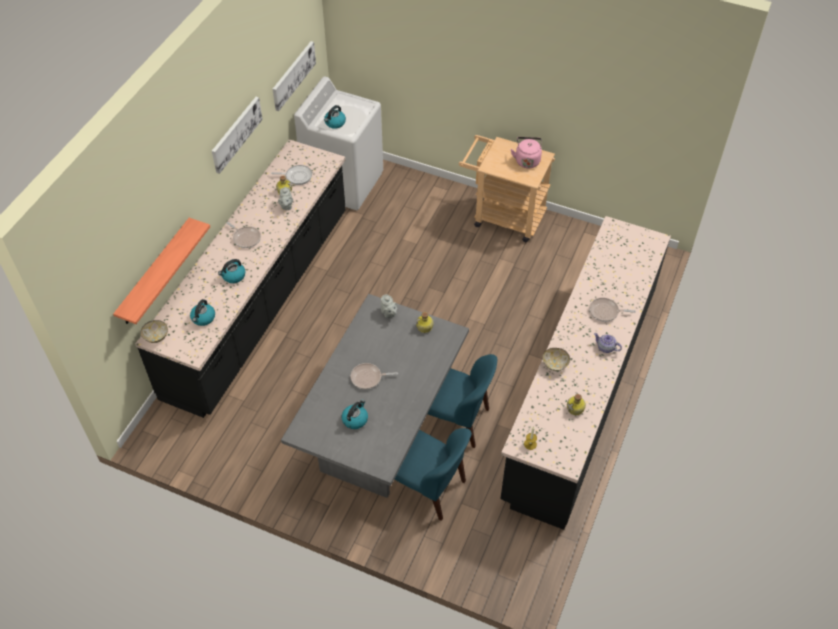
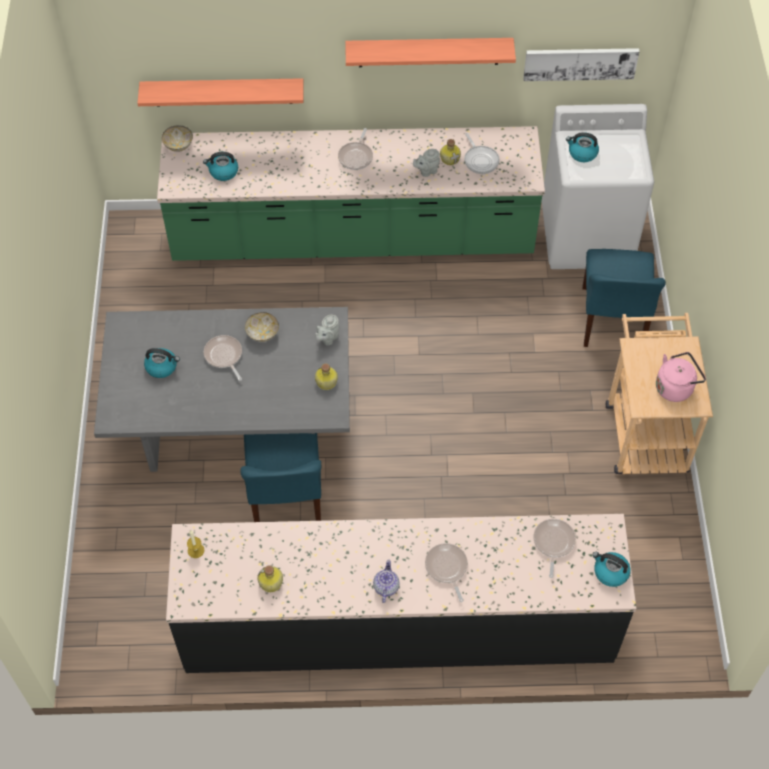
camera: 65 degrees right, 5 degrees up
black counter [135,139,346,418] -> green counter [157,126,545,261]
picture [212,97,263,174] -> shelf [345,38,516,67]
kettle [218,259,246,283] -> kettle moved to [592,552,631,587]
blue chair [394,428,472,521] -> blue chair moved to [582,249,666,347]
bowl [542,348,570,371] -> bowl moved to [245,312,279,342]
none -> frying pan [534,519,576,578]

